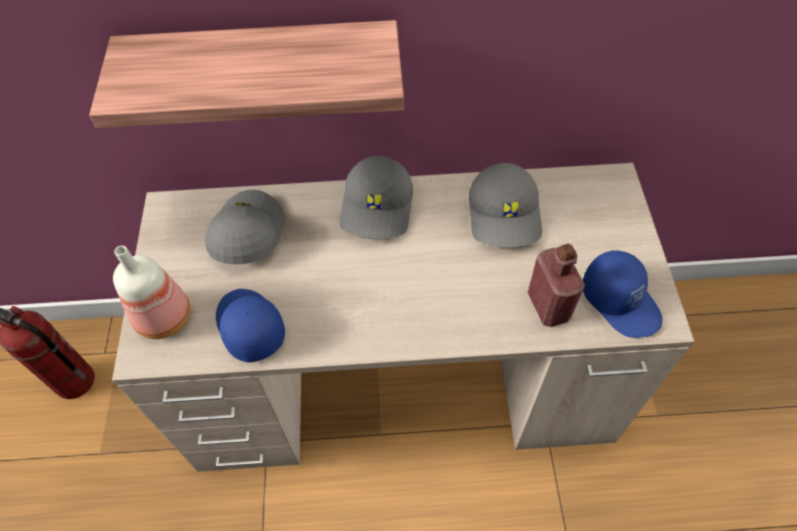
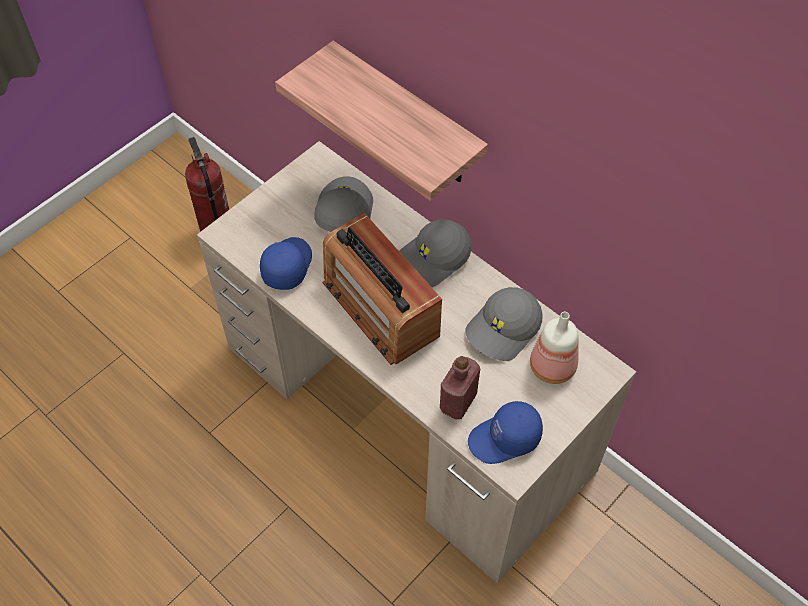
camera: 45 degrees right, 0 degrees up
bottle [113,246,190,339] -> bottle moved to [530,312,578,384]
grey cap [205,189,285,265] -> grey cap turned 45 degrees counterclockwise [314,176,373,232]
blue cap [583,250,662,338] -> blue cap turned 60 degrees clockwise [468,401,543,464]
none -> radio [323,213,442,365]

